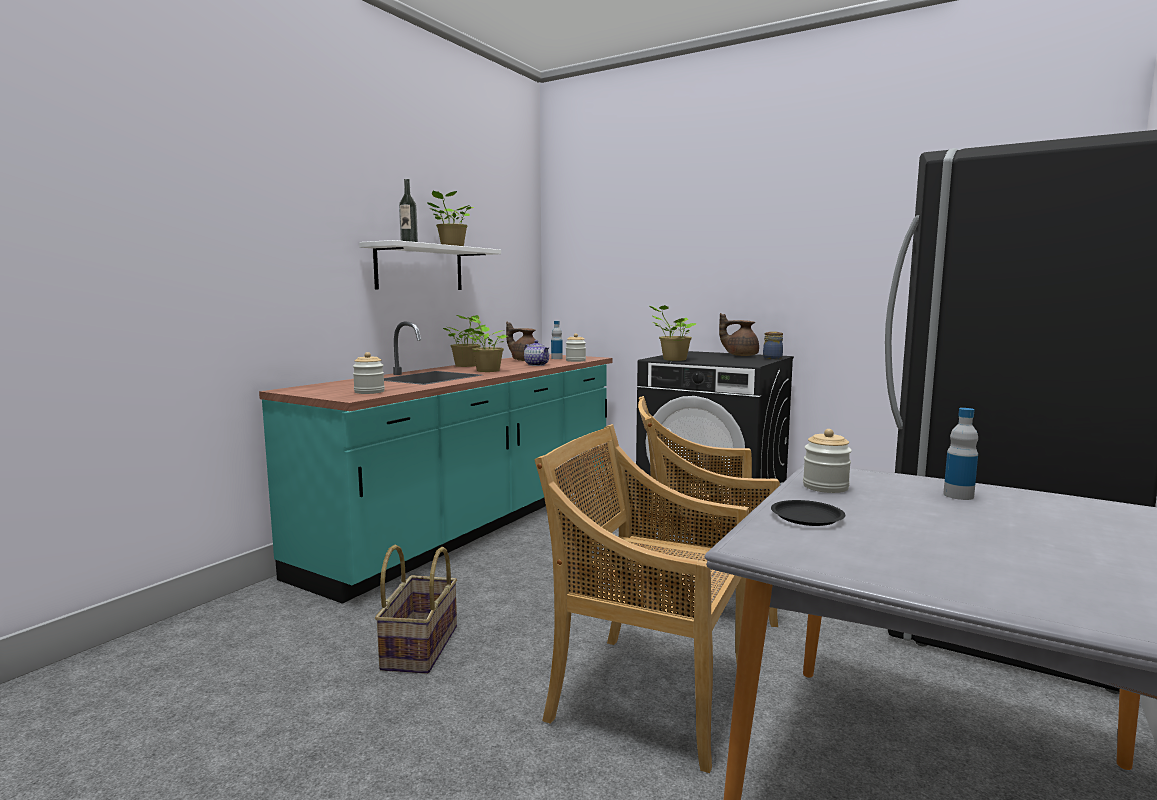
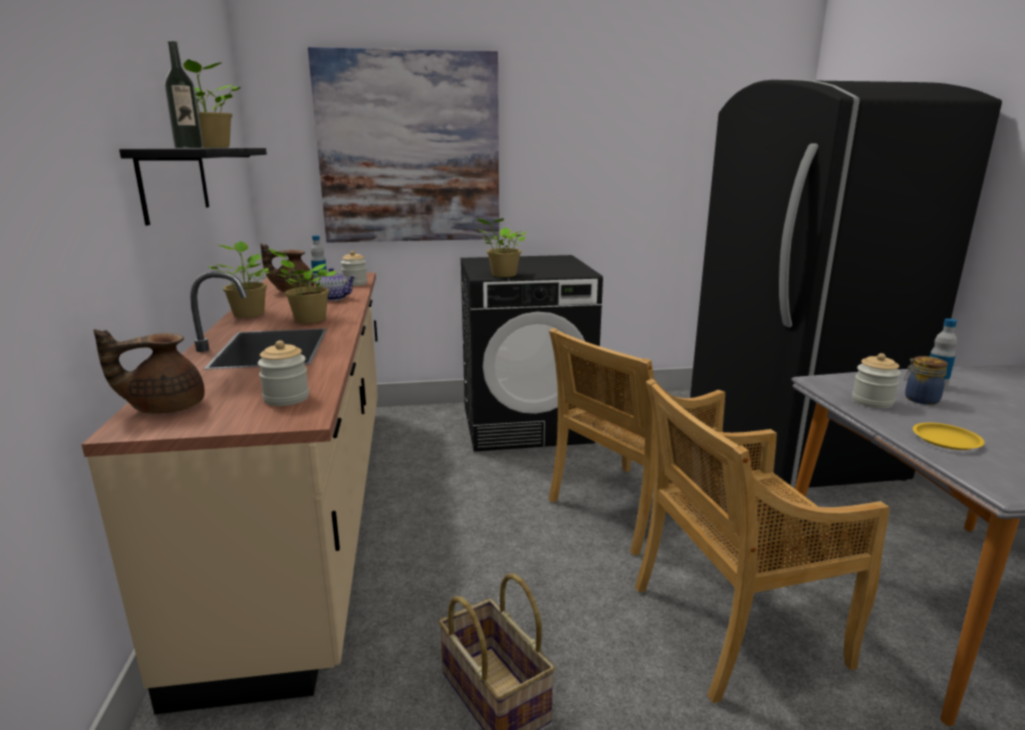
camera: 40 degrees left, 10 degrees up
turquoise counter [259,322,612,604] -> beige counter [81,271,378,714]
white shelf [359,240,501,290] -> black shelf [119,148,267,225]
brown teapot [719,313,759,356] -> brown teapot moved to [94,329,205,414]
jar [763,332,783,359] -> jar moved to [904,356,948,405]
black plate [771,500,845,526] -> yellow plate [913,423,985,450]
none -> picture [308,47,499,243]

